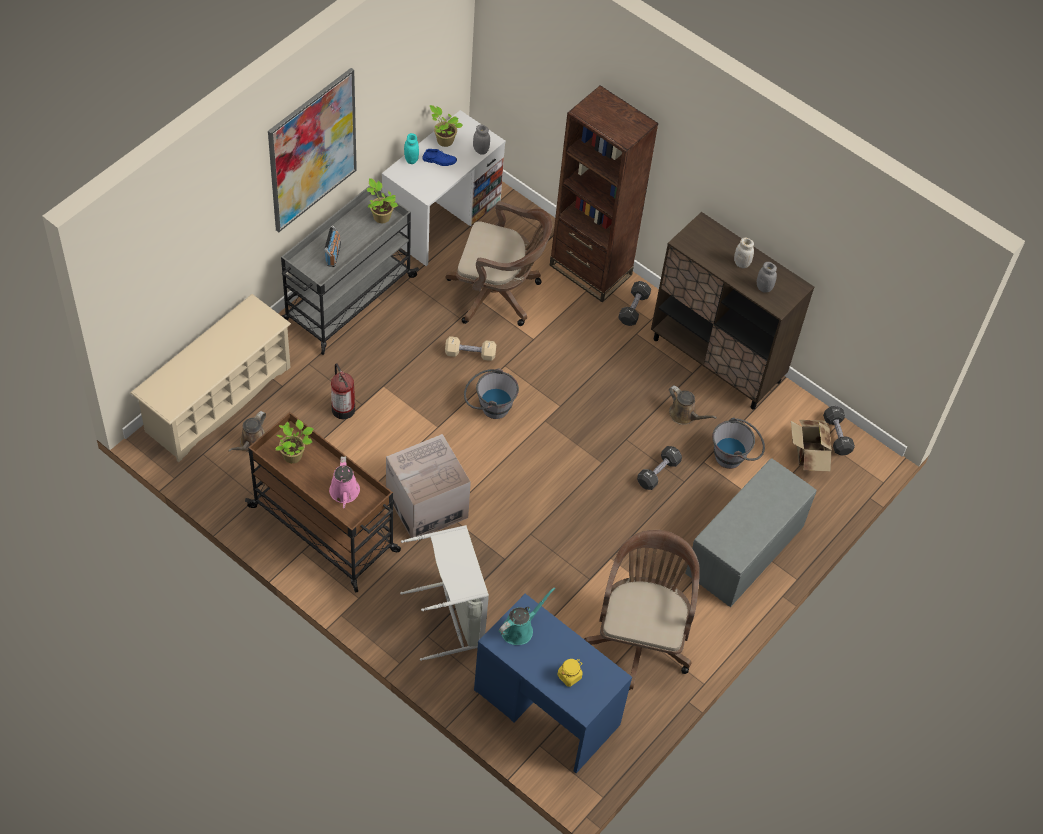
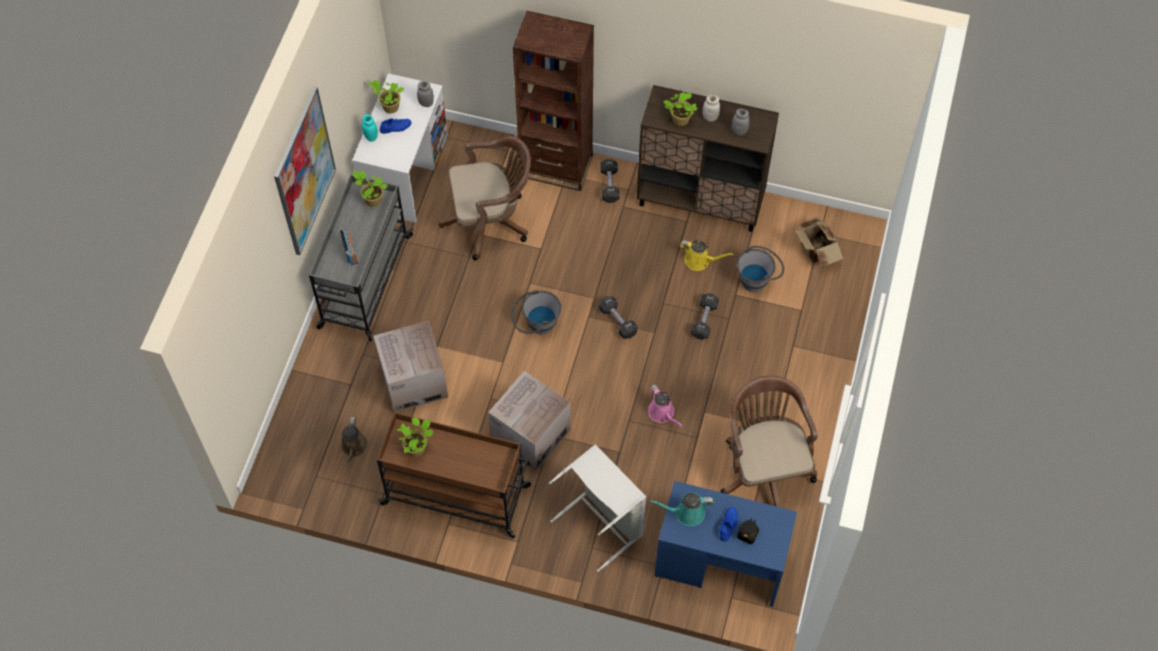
camera: 20 degrees left, 5 degrees up
beige shoe rack [130,294,291,462] -> none
pink watering can [329,456,360,508] -> pink watering can moved to [648,384,682,427]
fire extinguisher [331,363,355,419] -> cardboard box [374,321,448,412]
beige dumbbell [445,336,496,361] -> none
turquoise watering can [499,587,556,645] -> turquoise watering can turned 120 degrees counterclockwise [650,492,714,526]
yellow jar [558,659,583,687] -> black jar [737,518,759,544]
brown watering can [669,385,717,425] -> yellow watering can [679,240,734,271]
grey bench [685,458,817,607] -> none
black dumbbell [823,406,855,455] -> black dumbbell moved to [599,296,638,339]
none -> potted plant [663,91,698,126]
none -> blue shoe [720,507,738,542]

